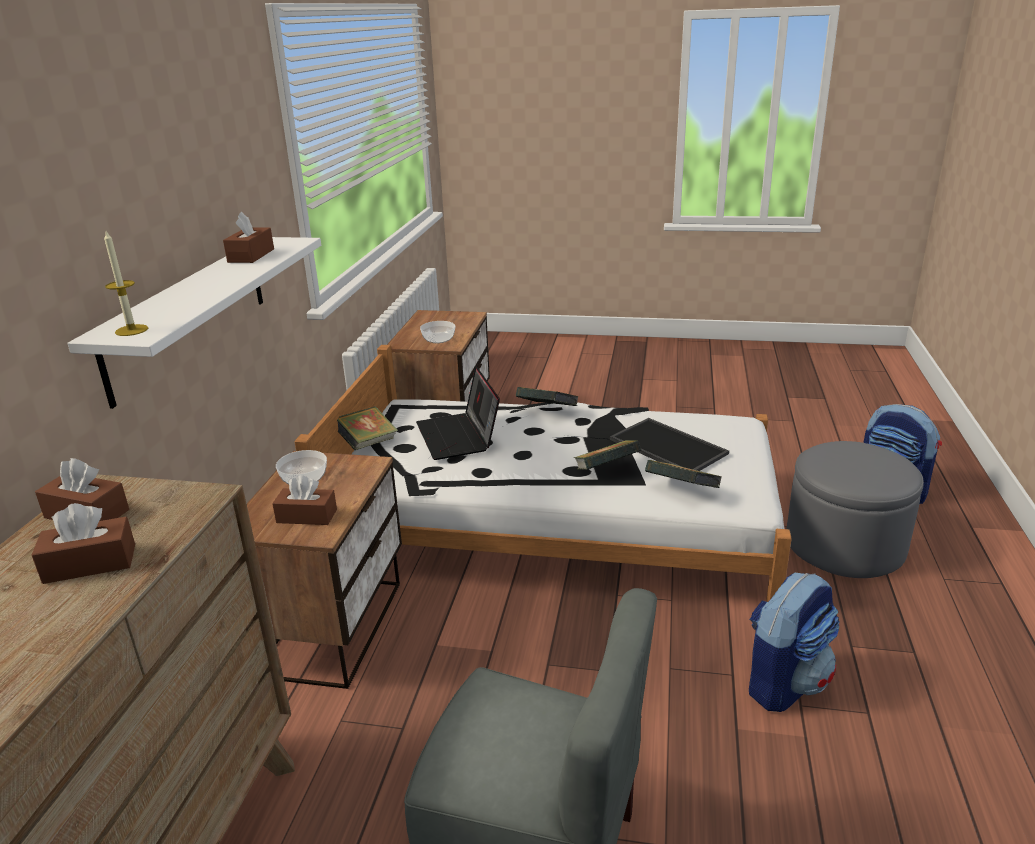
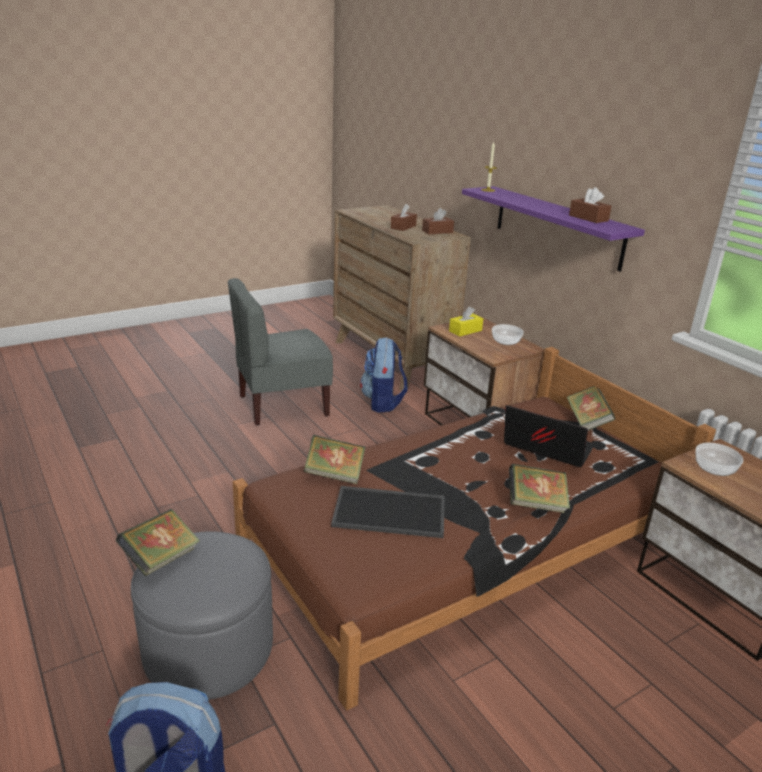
camera: 135 degrees right, 0 degrees up
white shelf [67,237,321,409] -> purple shelf [462,186,645,272]
brown tissue box [272,475,337,525] -> yellow tissue box [449,307,483,336]
white bed [294,345,792,602] -> brown bed [233,347,716,710]
book [574,440,642,470] -> book moved to [116,509,200,576]
backpack [749,572,840,712] -> backpack moved to [360,337,408,413]

